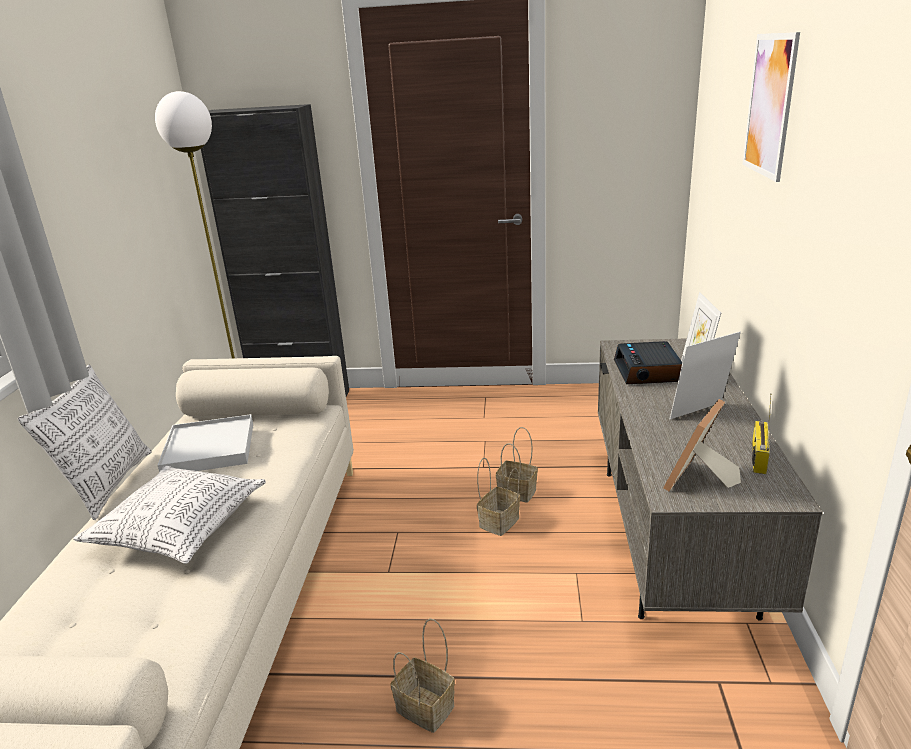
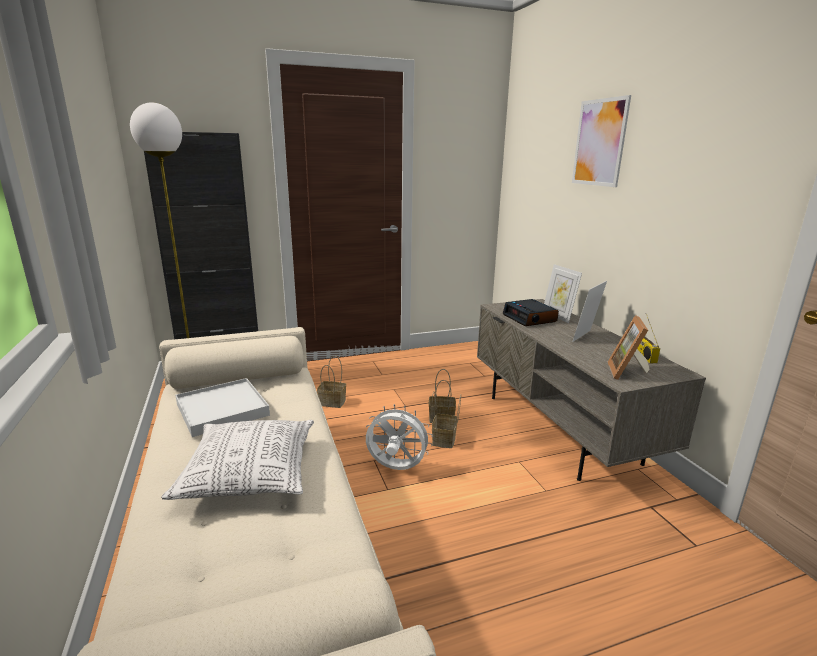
camera: 25 degrees left, 5 degrees down
pillow [18,365,151,520] -> none
basket [391,618,455,733] -> basket moved to [317,356,346,408]
none -> white fan [366,404,433,470]

